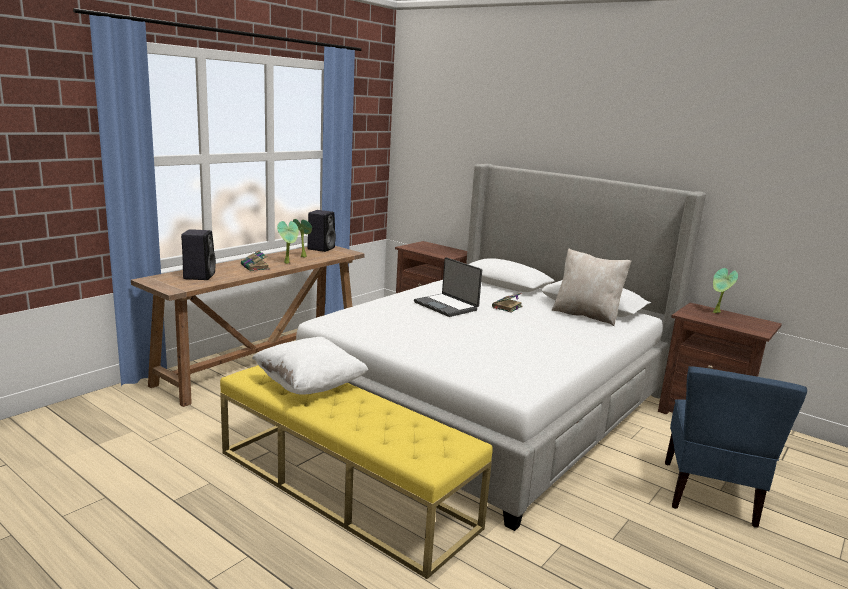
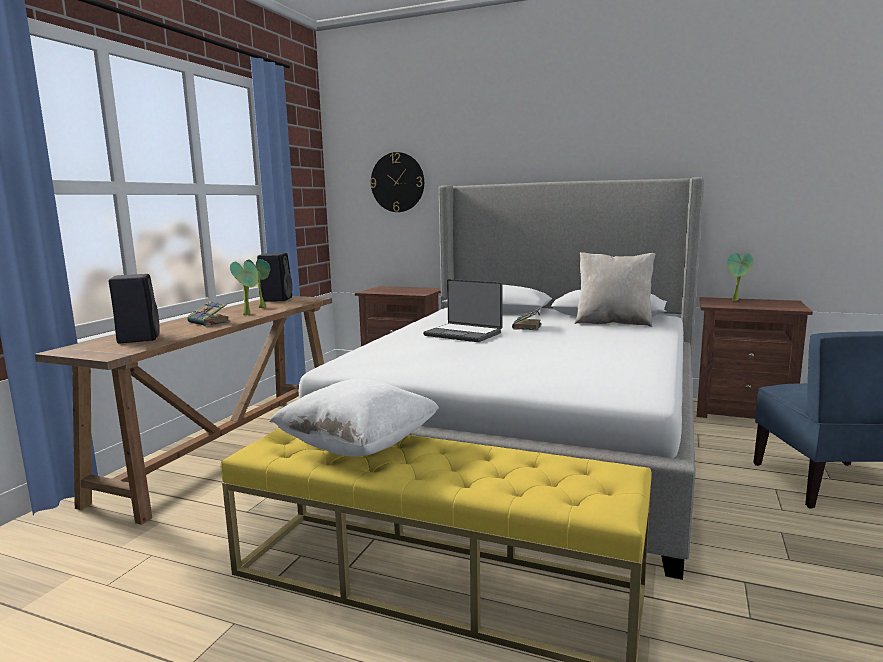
camera: 15 degrees left, 5 degrees down
none -> wall clock [370,152,424,212]

